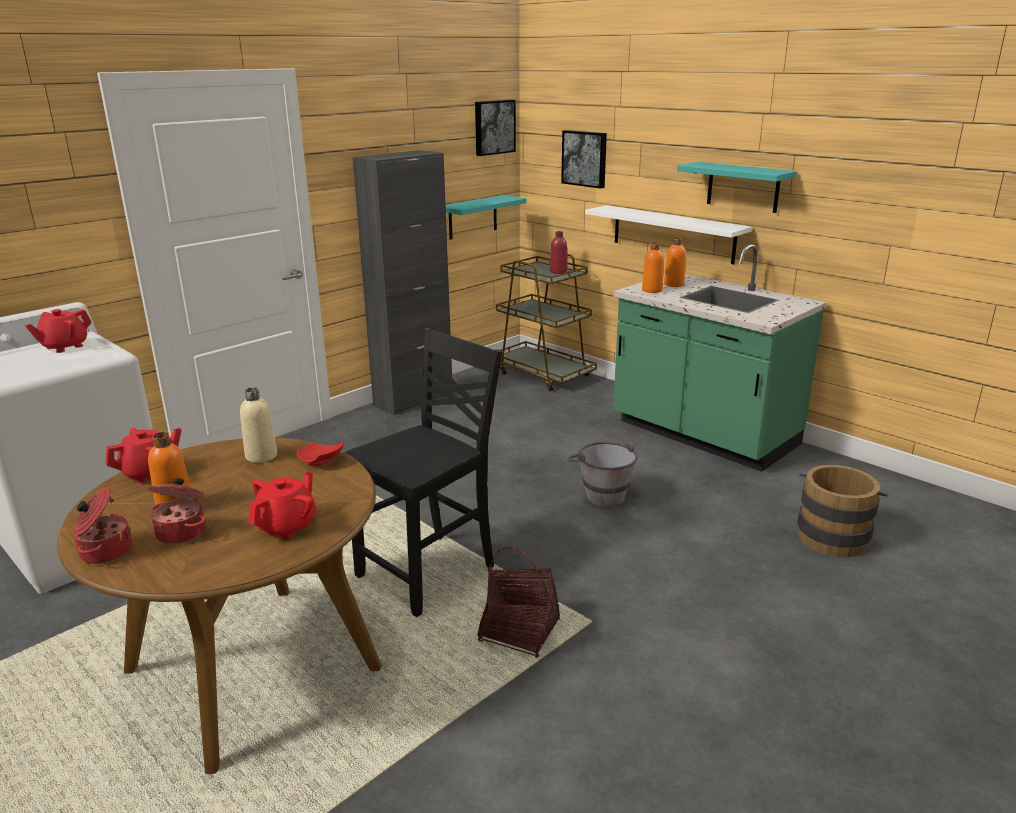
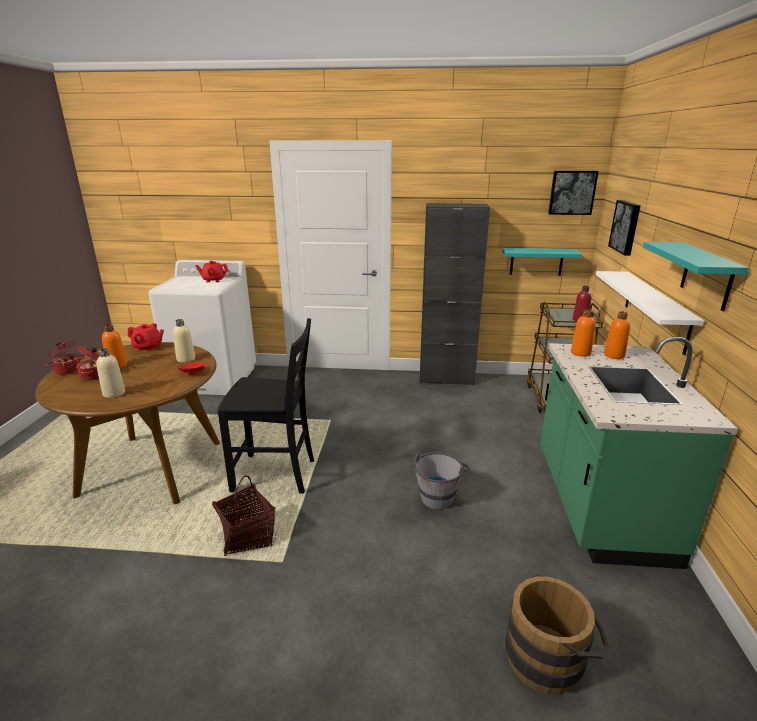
camera: 50 degrees right, 0 degrees up
red teapot [248,471,316,540] -> beige bottle [96,348,125,398]

